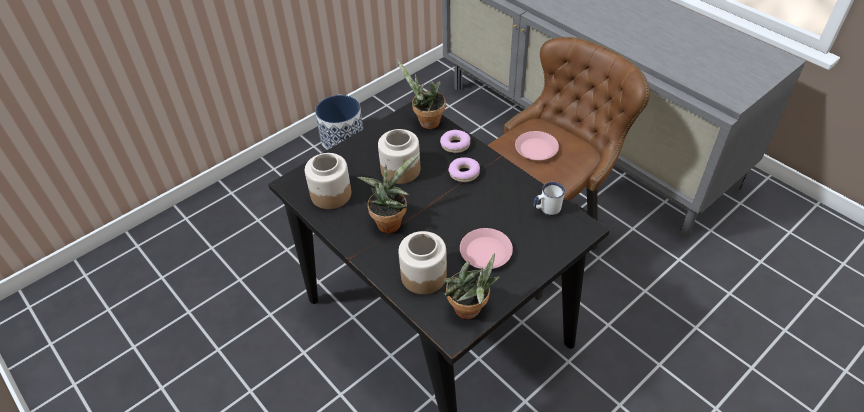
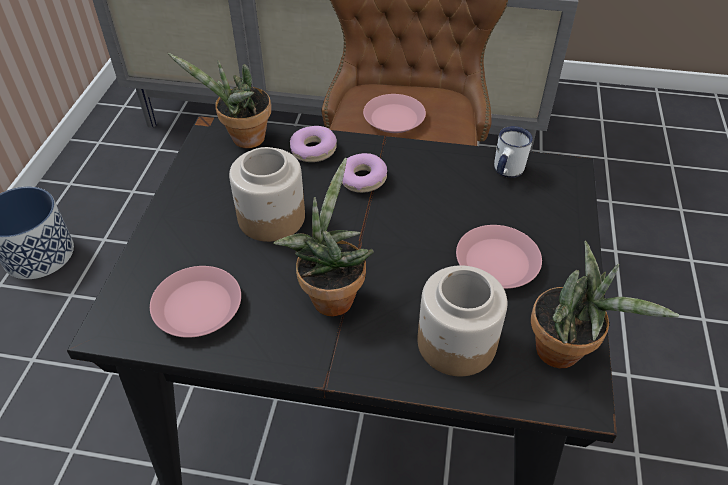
camera: 40 degrees left, 0 degrees up
jar [305,153,351,209] -> pink plate [150,266,241,338]

